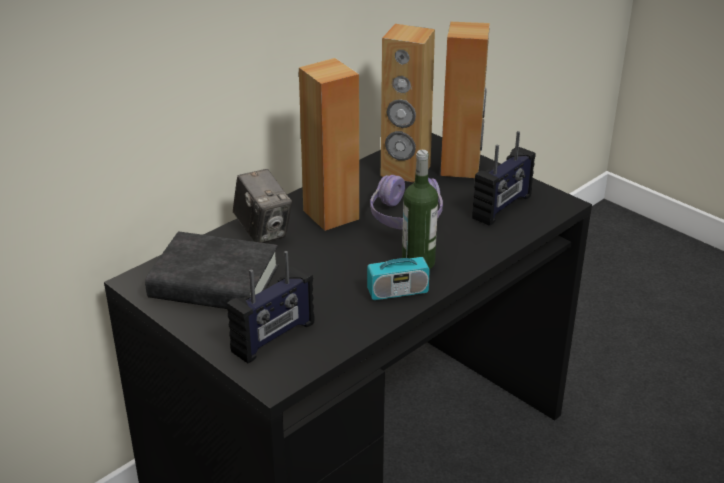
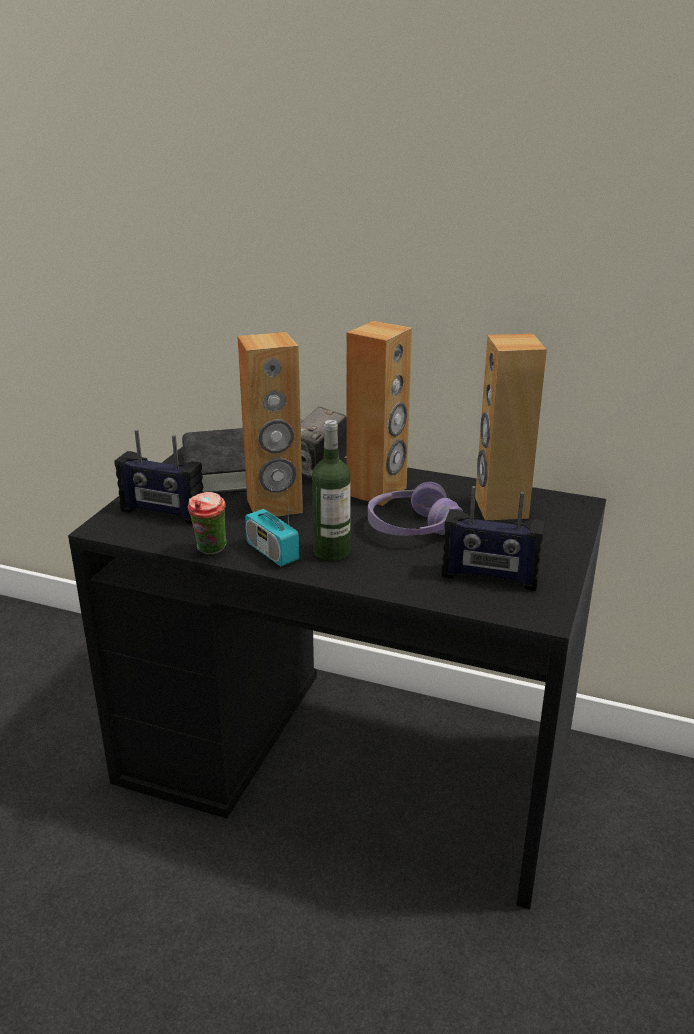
camera: 65 degrees right, 5 degrees down
brown speaker [440,22,490,178] -> brown speaker moved to [237,332,303,517]
none -> cup [187,492,227,555]

